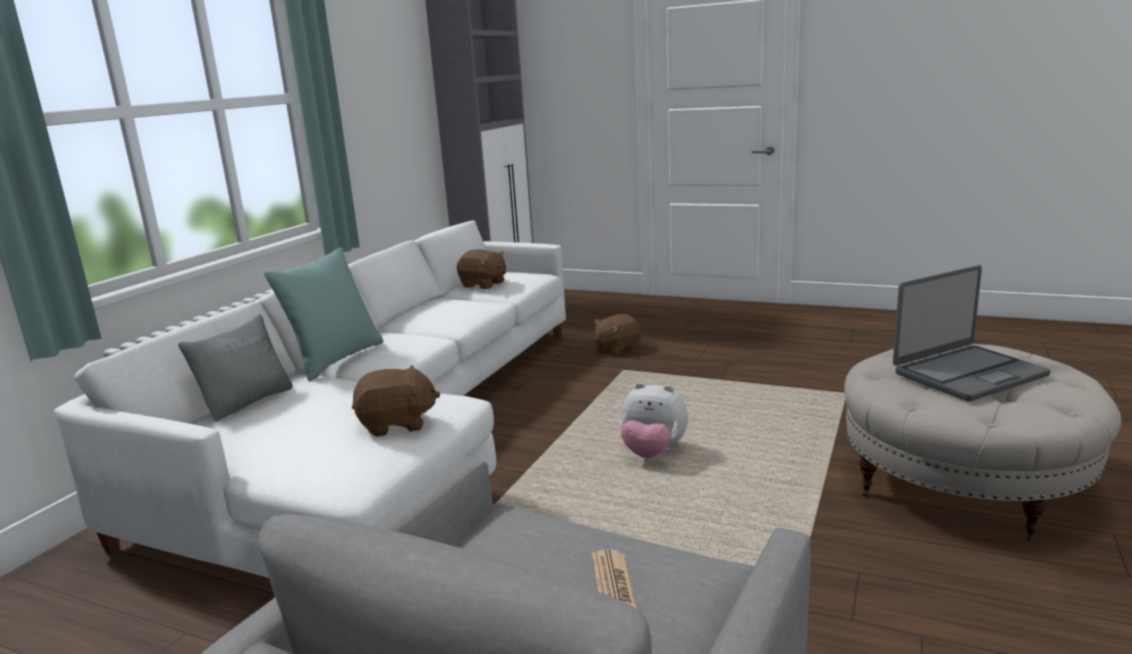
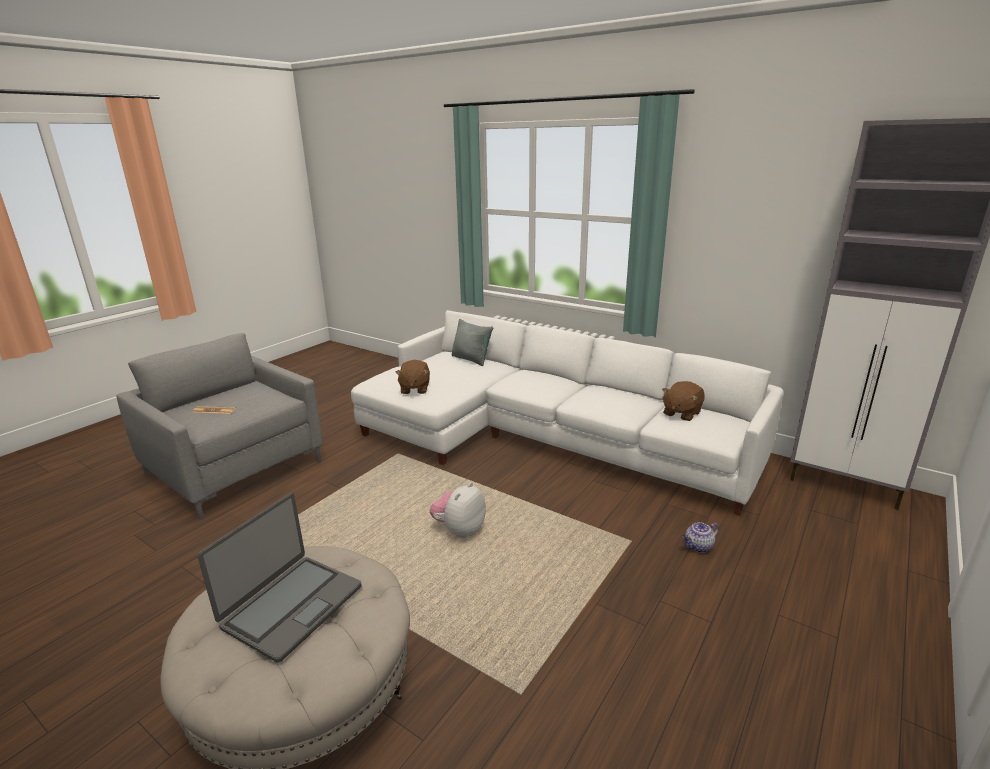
camera: 100 degrees right, 5 degrees up
turquoise pillow [264,248,383,381] -> none
brown plush toy [594,314,641,355] -> teapot [683,522,719,553]
laptop [893,265,1050,402] -> laptop turned 135 degrees counterclockwise [197,493,362,663]

